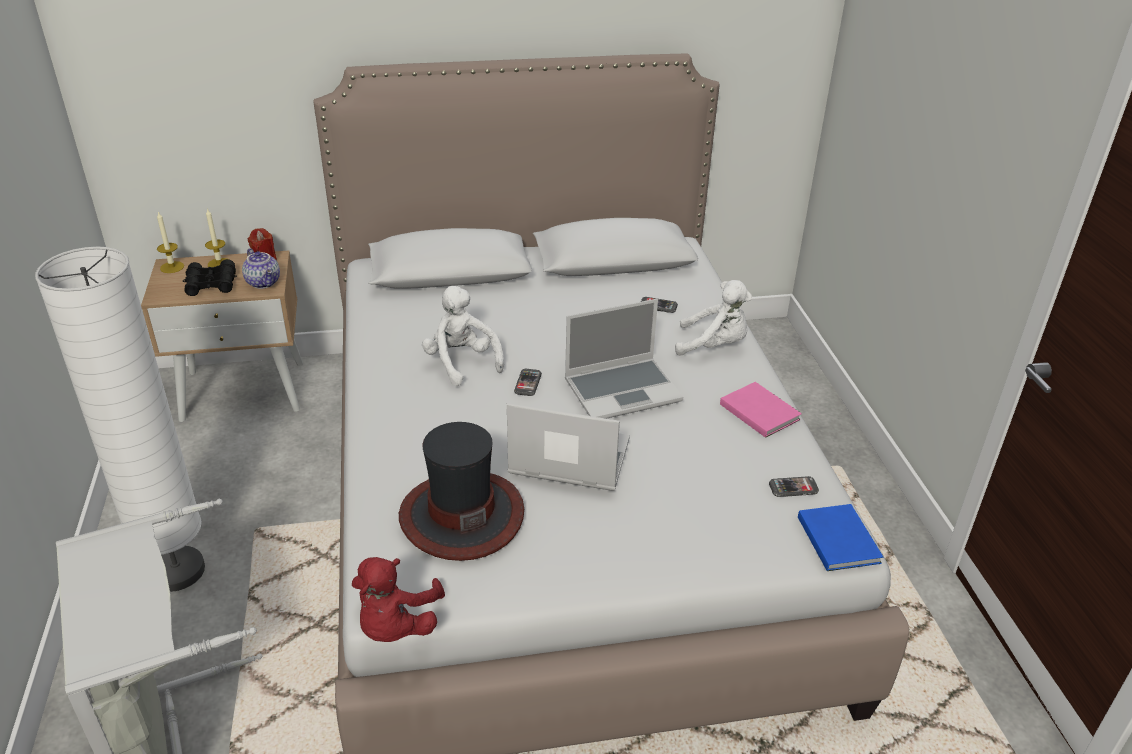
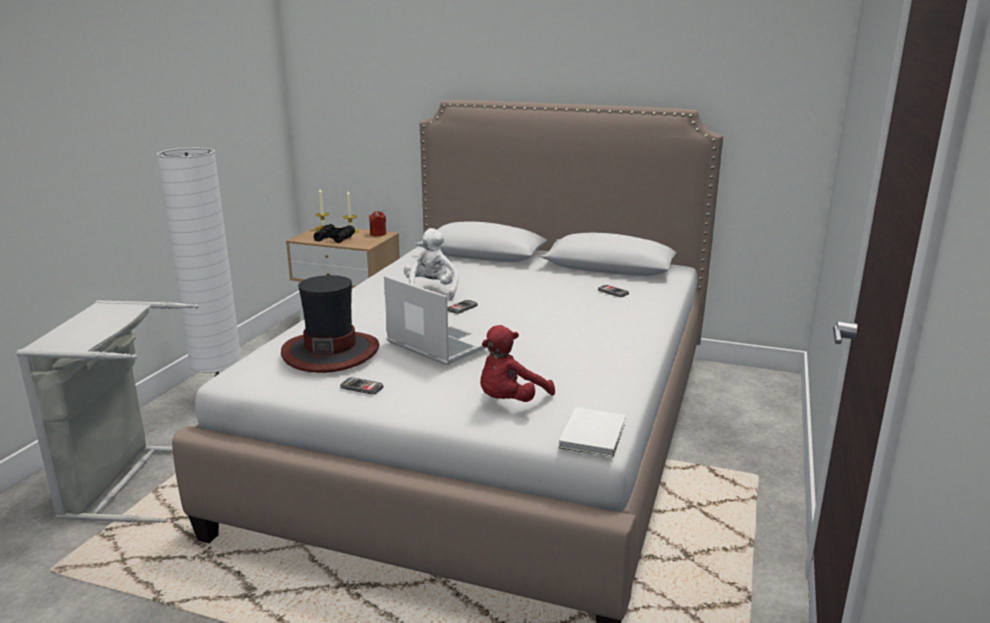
camera: 30 degrees right, 15 degrees down
teapot [242,248,280,289] -> none
red plush toy [352,557,445,642] -> red plush toy moved to [481,325,555,402]
laptop [565,299,683,419] -> none
white plush toy [675,280,752,356] -> none
pink book [720,382,802,438] -> none
phone [769,476,819,497] -> phone moved to [340,377,384,395]
blue book [798,504,883,571] -> white book [559,407,626,457]

